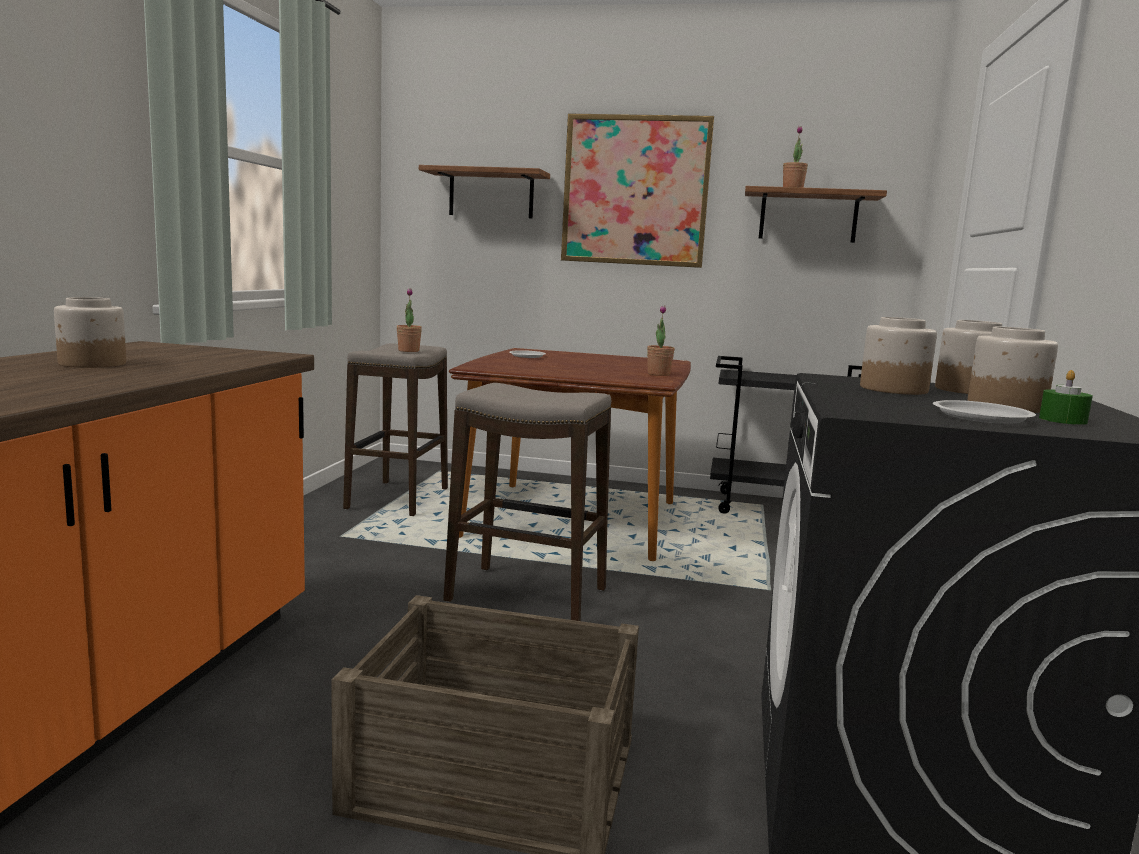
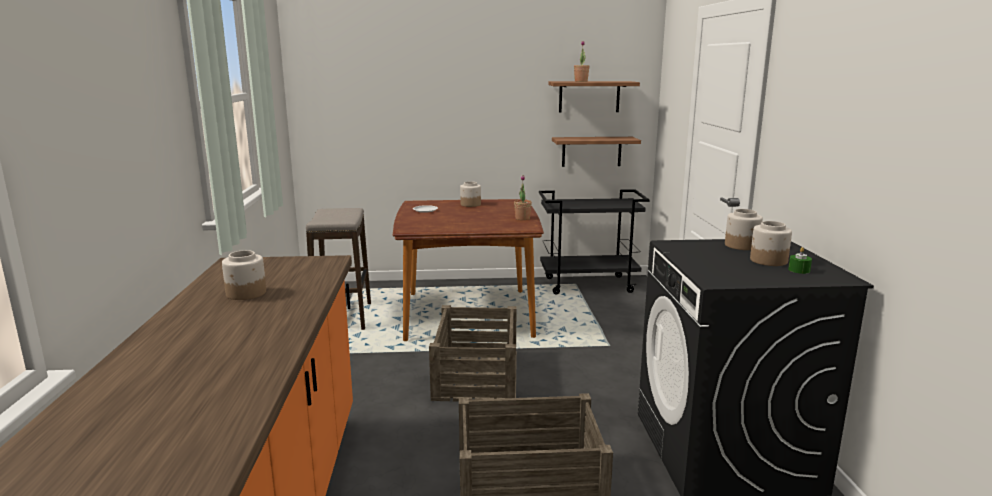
camera: 15 degrees left, 5 degrees up
potted plant [396,288,422,352] -> none
shelf [419,165,550,219] -> shelf moved to [552,137,641,167]
stool [443,383,611,621] -> crate [429,305,517,401]
picture [561,114,714,268] -> none
jar [860,317,937,395] -> jar moved to [460,181,481,207]
white plate [933,400,1036,424] -> none

